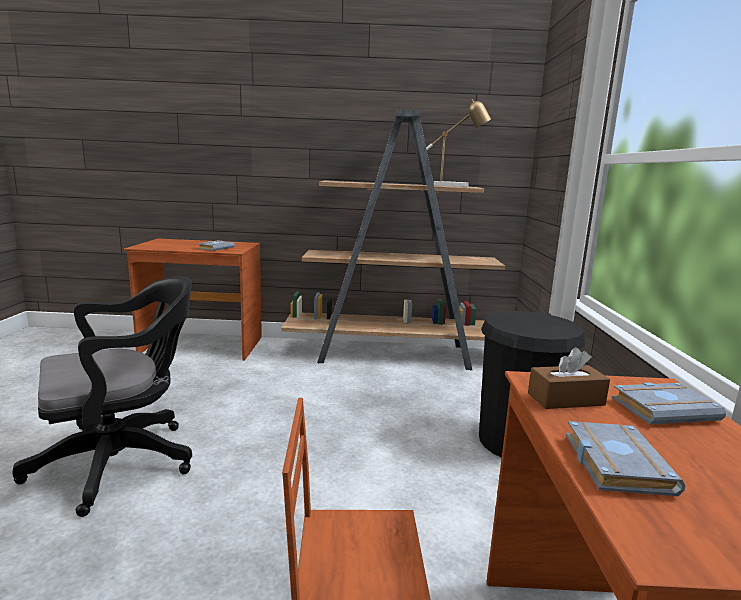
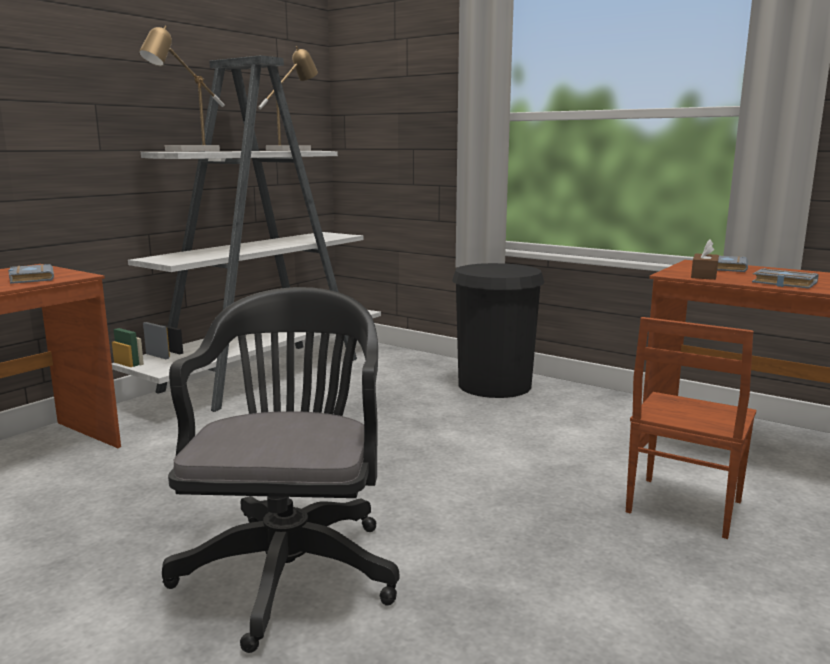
camera: 55 degrees left, 0 degrees up
brown bookcase [281,110,505,370] -> white bookcase [112,55,381,412]
none -> table lamp [139,25,225,151]

